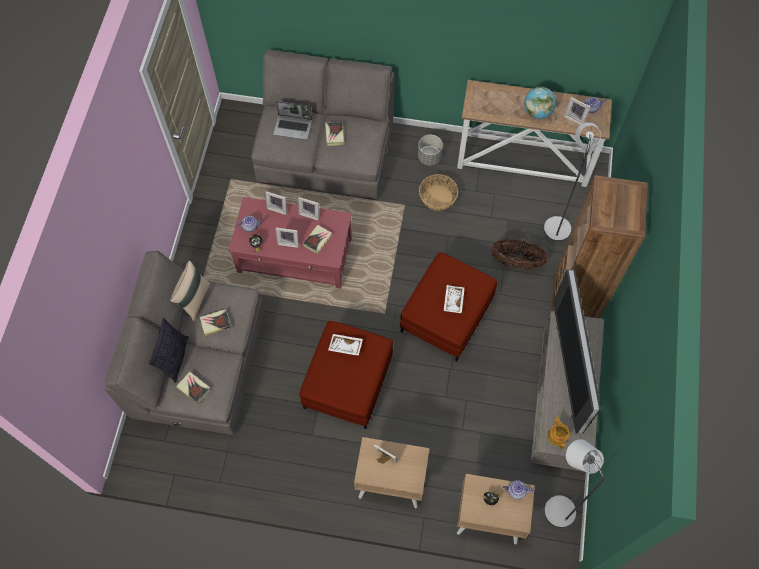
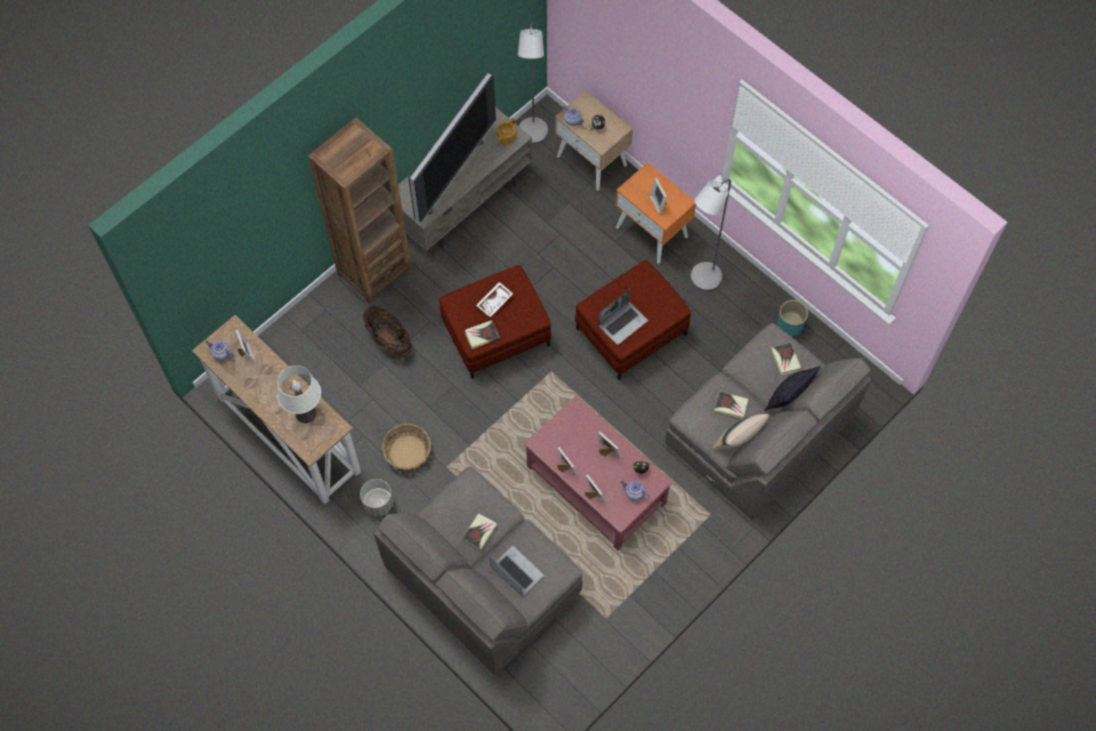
camera: 145 degrees left, 0 degrees up
book [303,225,332,254] -> book moved to [465,320,500,349]
white tray [328,334,363,356] -> laptop [598,289,648,345]
beige nightstand [354,437,430,508] -> orange nightstand [615,162,696,264]
globe [524,87,556,119] -> none
grey floor lamp [543,122,601,241] -> grey floor lamp moved to [690,179,731,291]
none -> white table lamp [277,365,321,423]
none -> turquoise planter [777,300,808,336]

